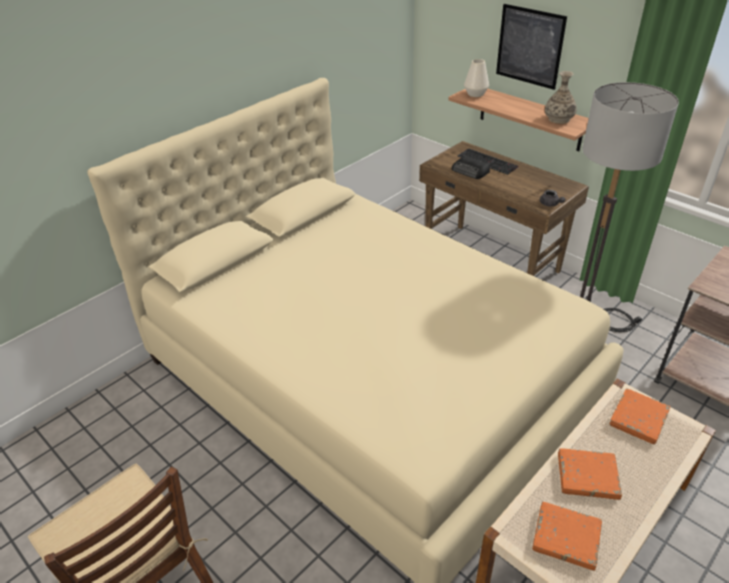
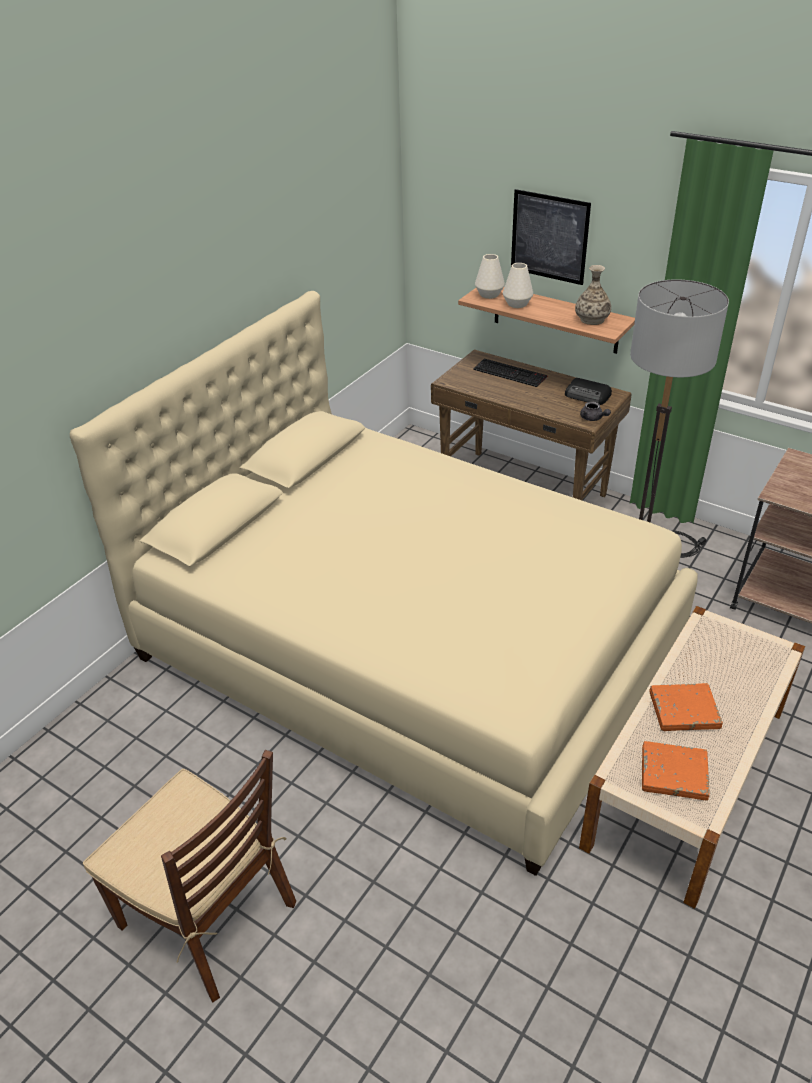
camera: 10 degrees left, 0 degrees up
radio [452,156,490,179] -> radio moved to [565,378,612,405]
orange book [609,388,671,445] -> none
none -> white vase [503,263,533,308]

